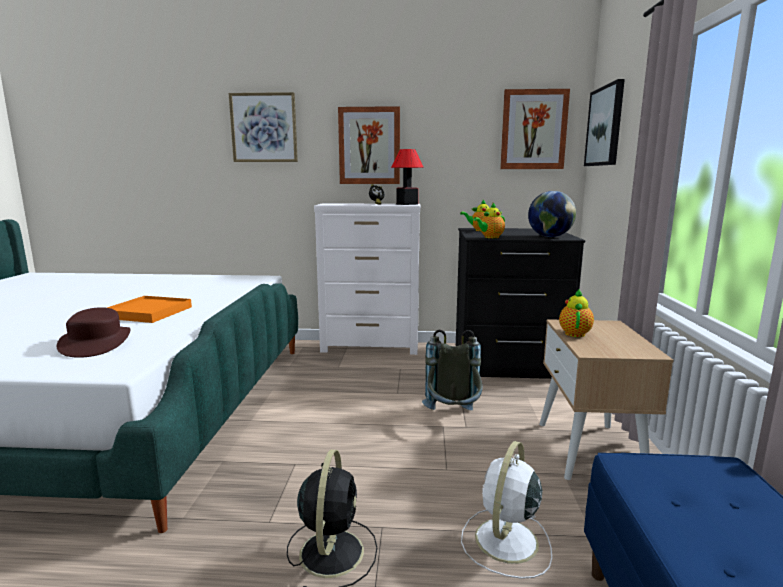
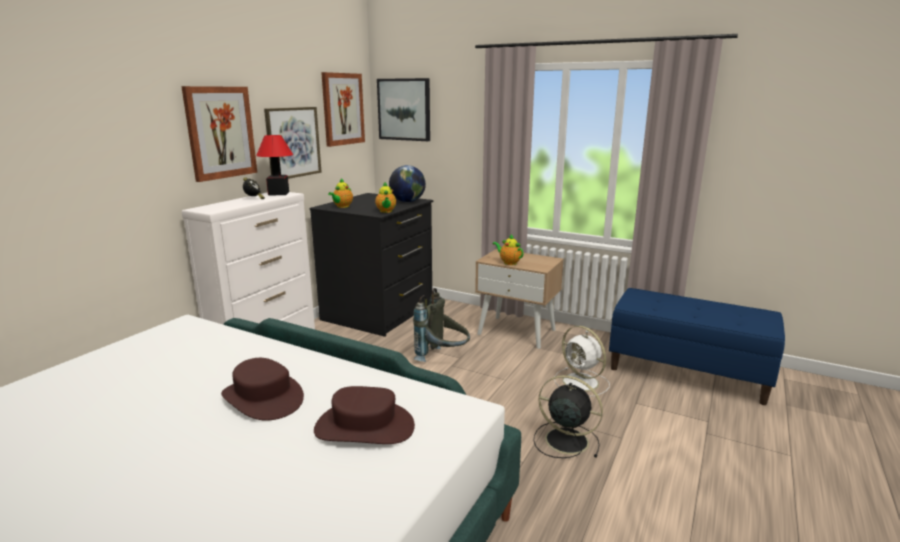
camera: 65 degrees left, 5 degrees up
orange tray [107,296,192,323] -> brown hat [221,358,304,421]
picture [229,92,298,162] -> picture moved to [264,107,321,179]

